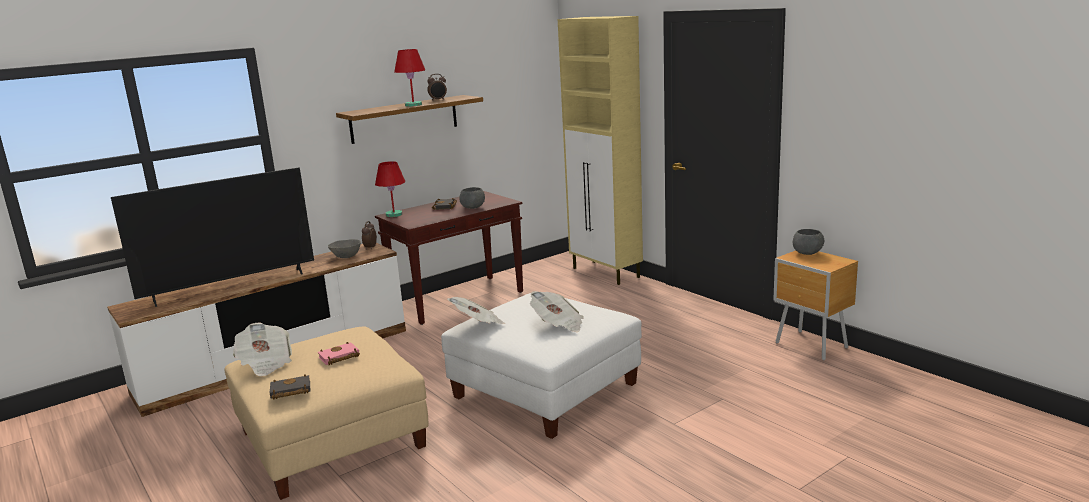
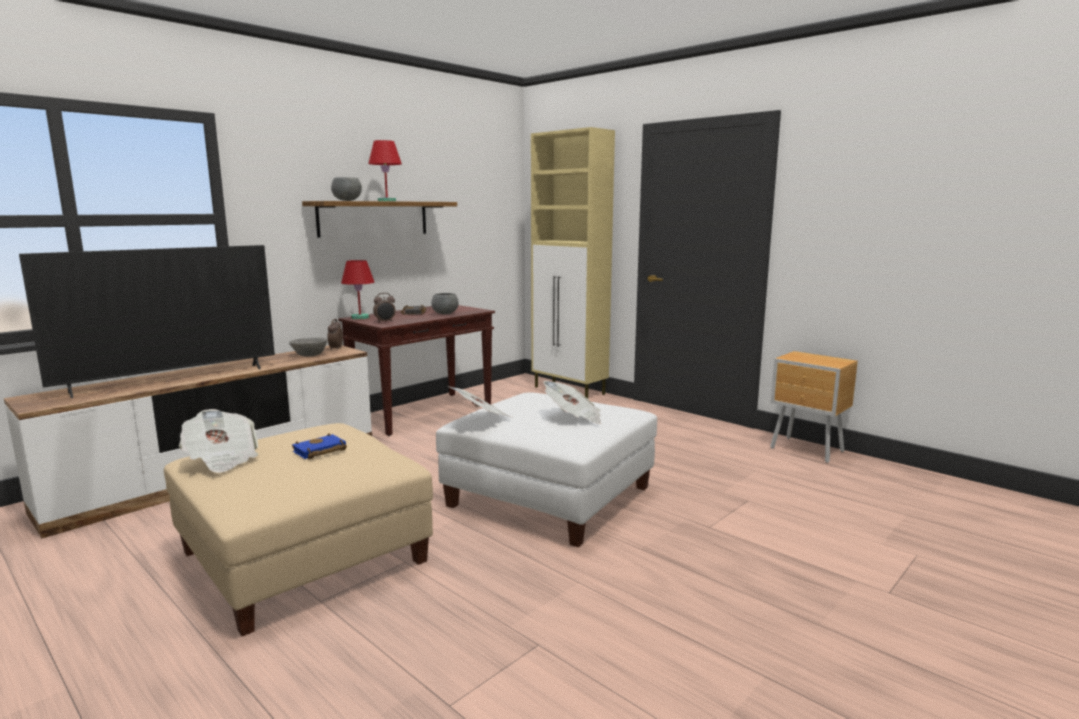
camera: 10 degrees left, 5 degrees down
black book [270,375,310,400] -> none
pink book [318,342,360,365] -> blue book [292,434,347,460]
alarm clock [427,74,447,101] -> alarm clock moved to [373,293,396,323]
grey bowl [793,229,825,255] -> grey bowl moved to [331,177,362,201]

